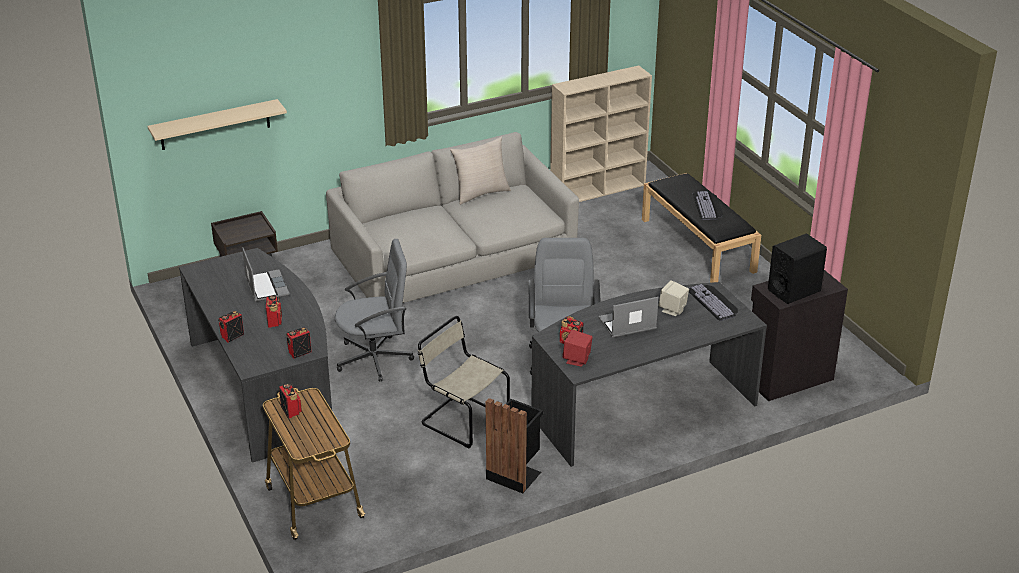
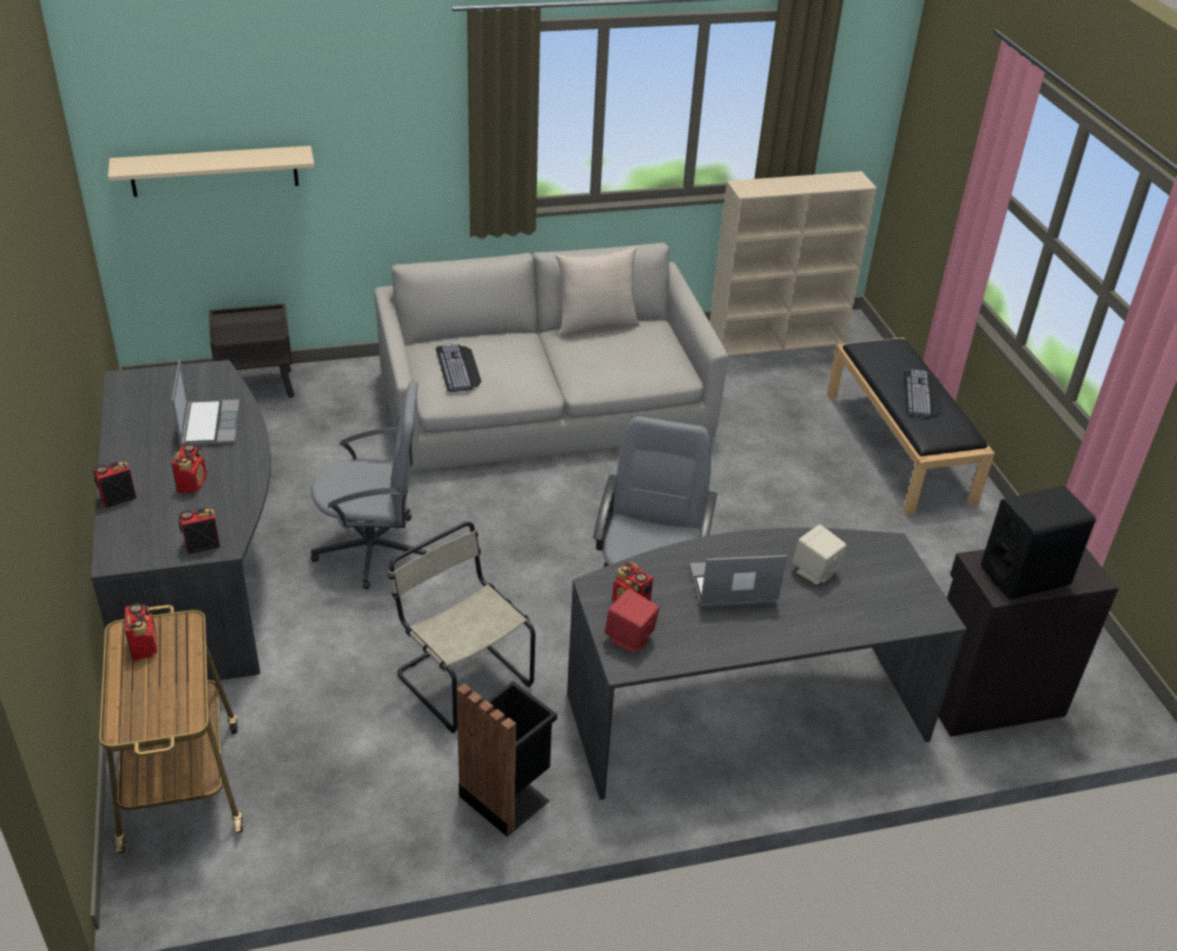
camera: 10 degrees right, 5 degrees up
keyboard [689,284,738,321] -> keyboard moved to [436,344,482,392]

